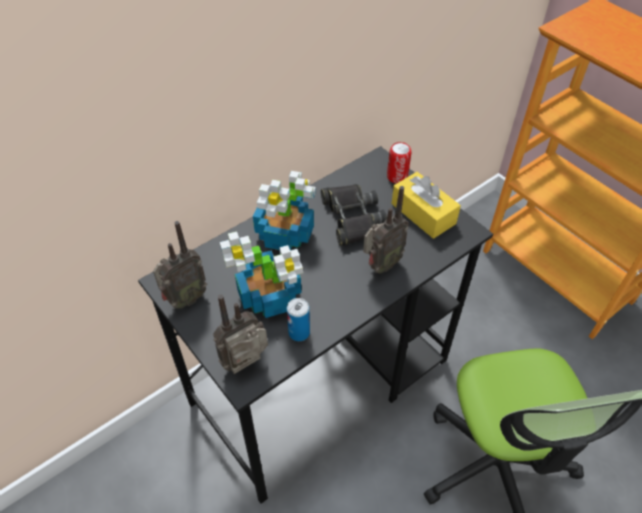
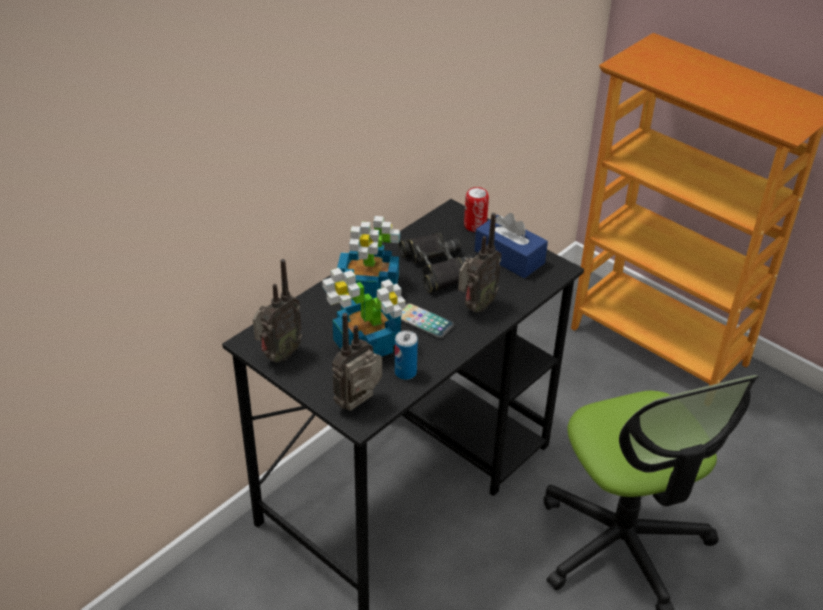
camera: 10 degrees left, 10 degrees down
yellow tissue box [392,172,461,239] -> blue tissue box [474,213,548,278]
none -> phone [401,303,454,338]

